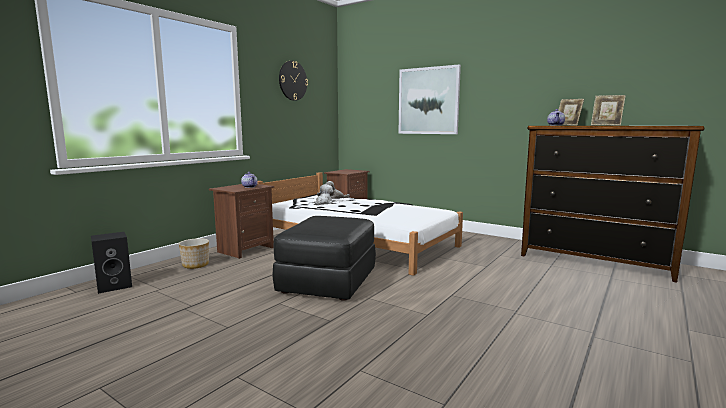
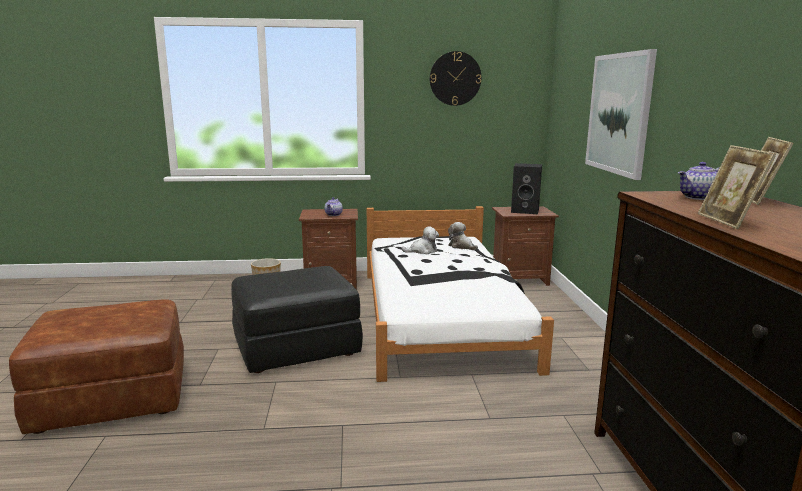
camera: 50 degrees right, 5 degrees up
black speaker [91,232,132,294] -> black speaker moved to [511,163,542,214]
none -> brown ottoman [9,299,184,434]

